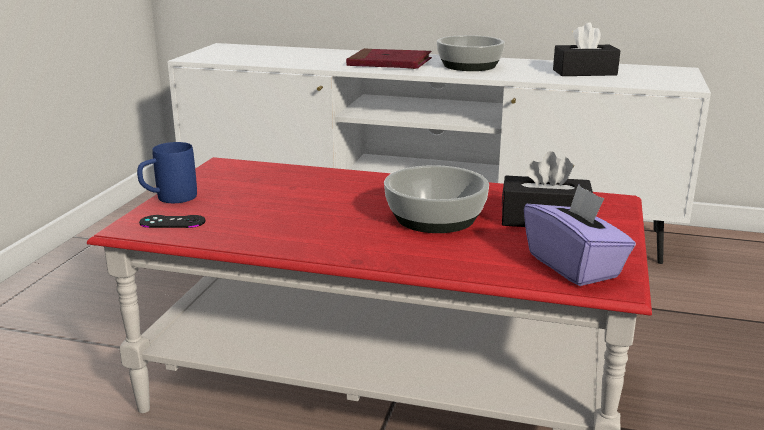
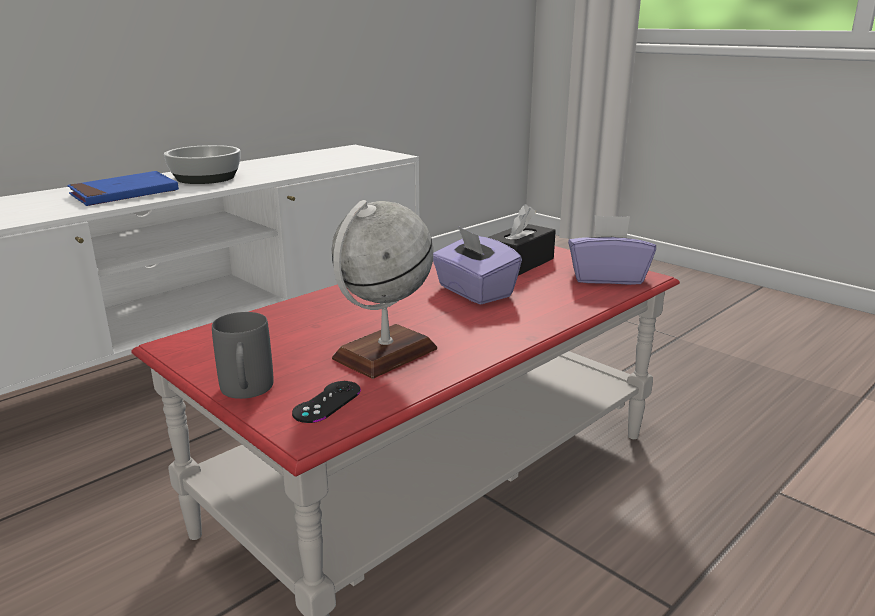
camera: 60 degrees left, 0 degrees up
blue mug [137,142,197,203] -> grey mug [212,312,274,399]
red book [346,48,432,69] -> blue book [67,171,179,206]
bowl [384,165,489,233] -> purple tissue box [433,226,522,305]
black tissue box [553,22,621,76] -> none
none -> globe [331,200,437,379]

